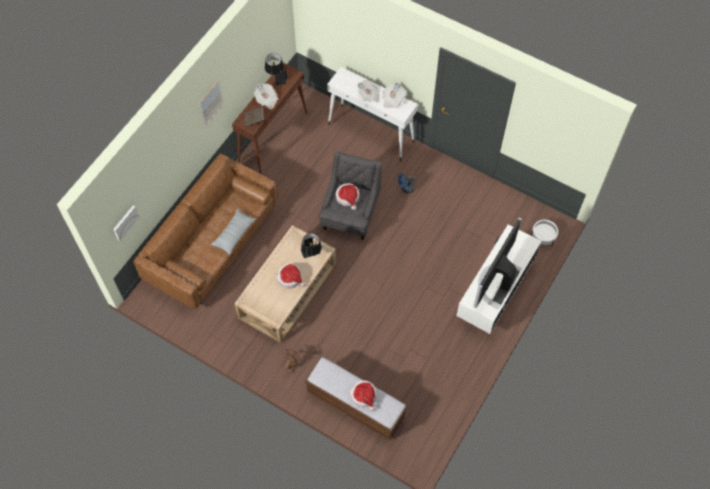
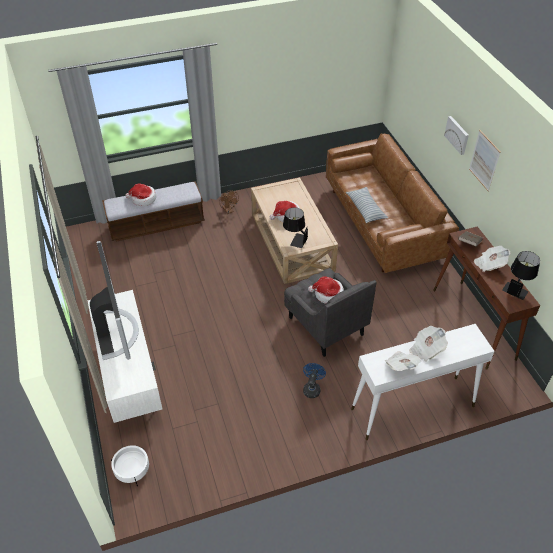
camera: 130 degrees right, 15 degrees down
picture [113,205,139,241] -> picture moved to [444,116,469,155]

